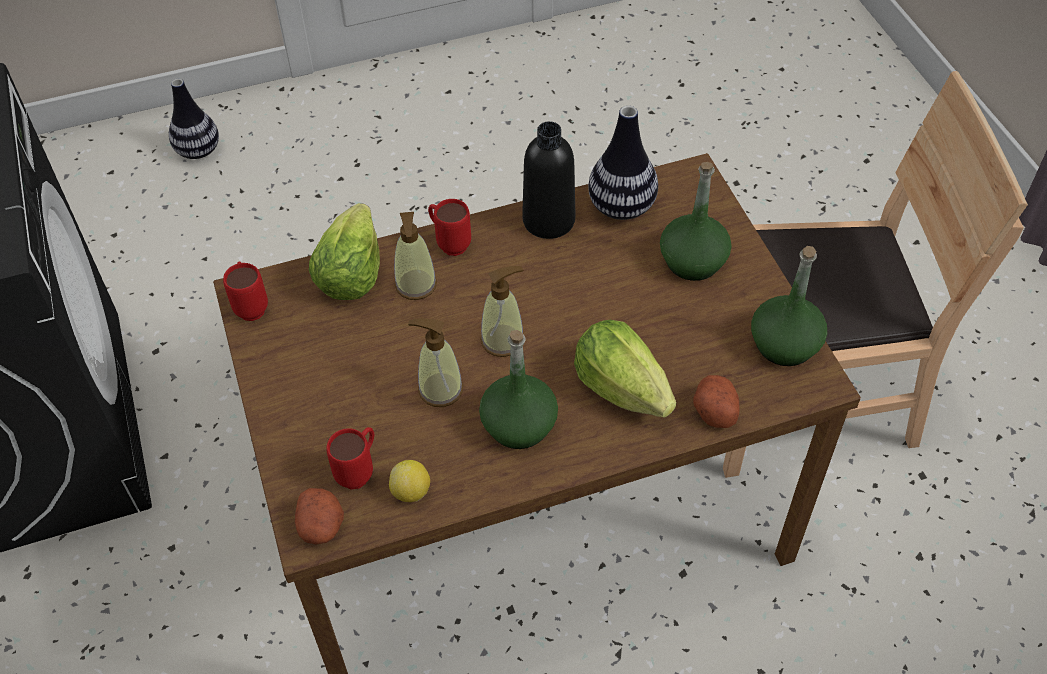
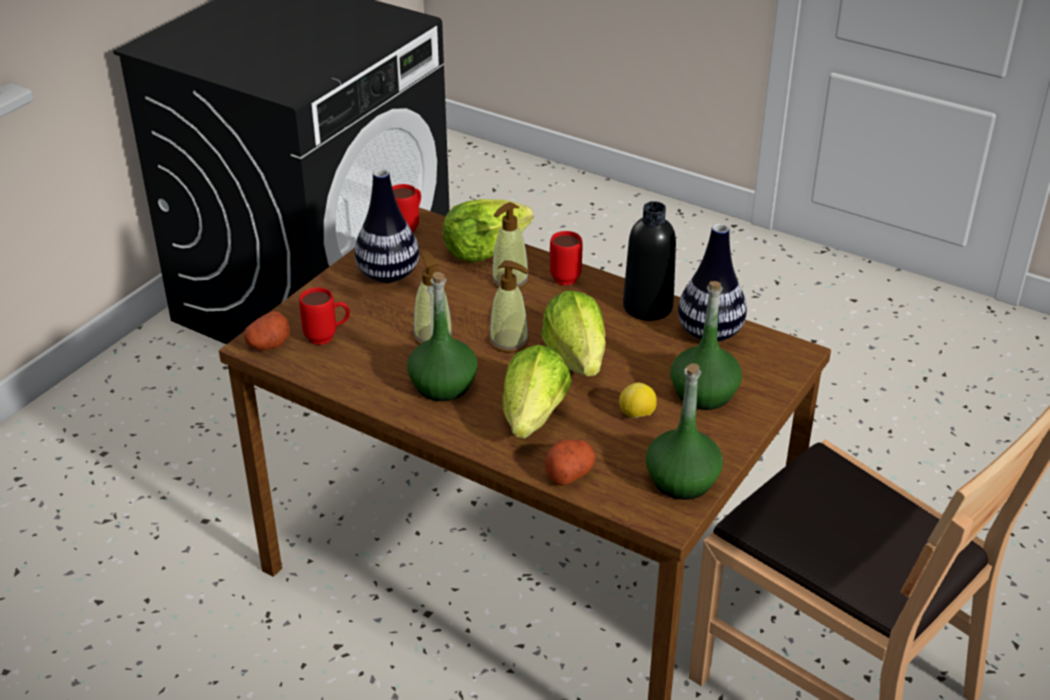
camera: 50 degrees right, 15 degrees down
vase [169,79,219,159] -> vase moved to [354,169,419,283]
lemon [389,460,430,502] -> lemon moved to [619,383,657,419]
none -> lettuce [541,291,606,376]

